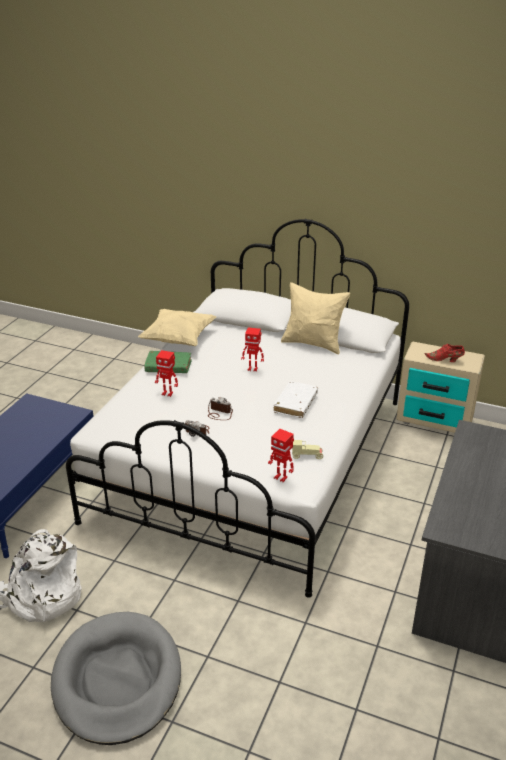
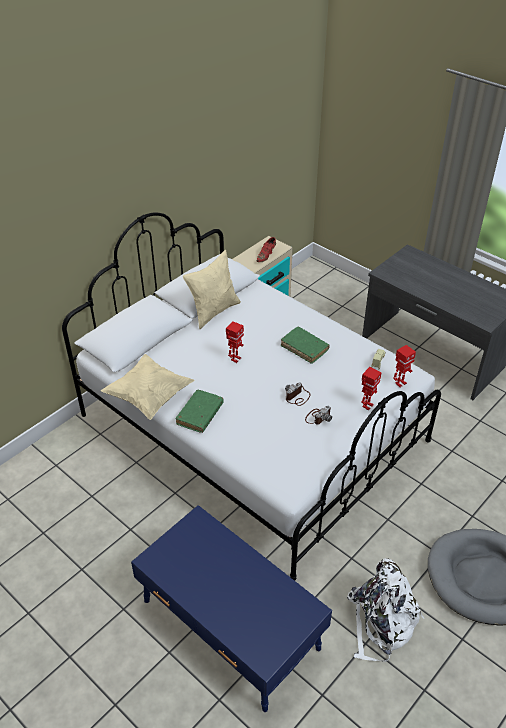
camera: 70 degrees left, 10 degrees up
toy robot [155,350,178,397] -> toy robot moved to [361,367,382,411]
white book [274,381,318,418] -> green book [281,326,330,364]

